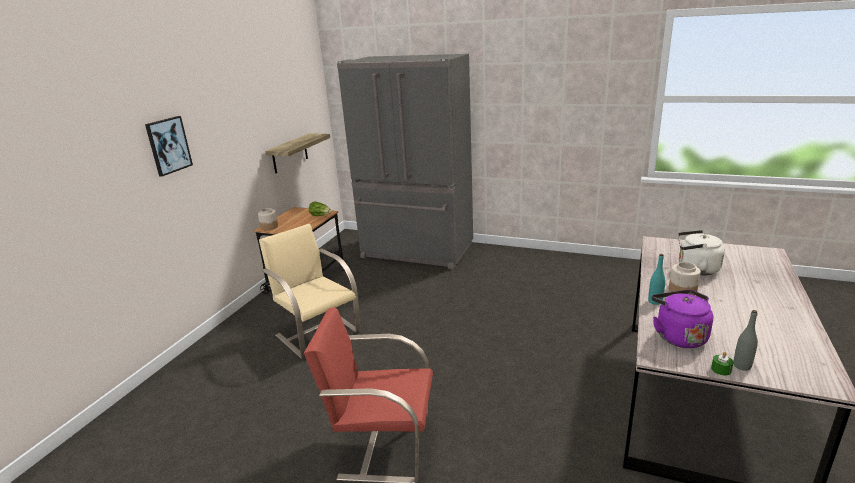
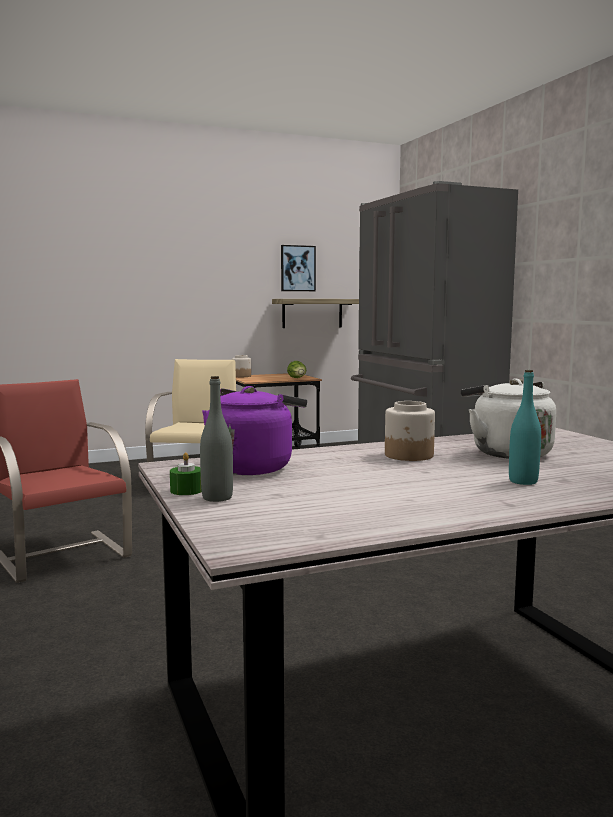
camera: 45 degrees right, 15 degrees down
picture [145,116,193,177] -> picture moved to [281,245,316,291]
turquoise bottle [648,254,665,305] -> turquoise bottle moved to [509,370,541,485]

